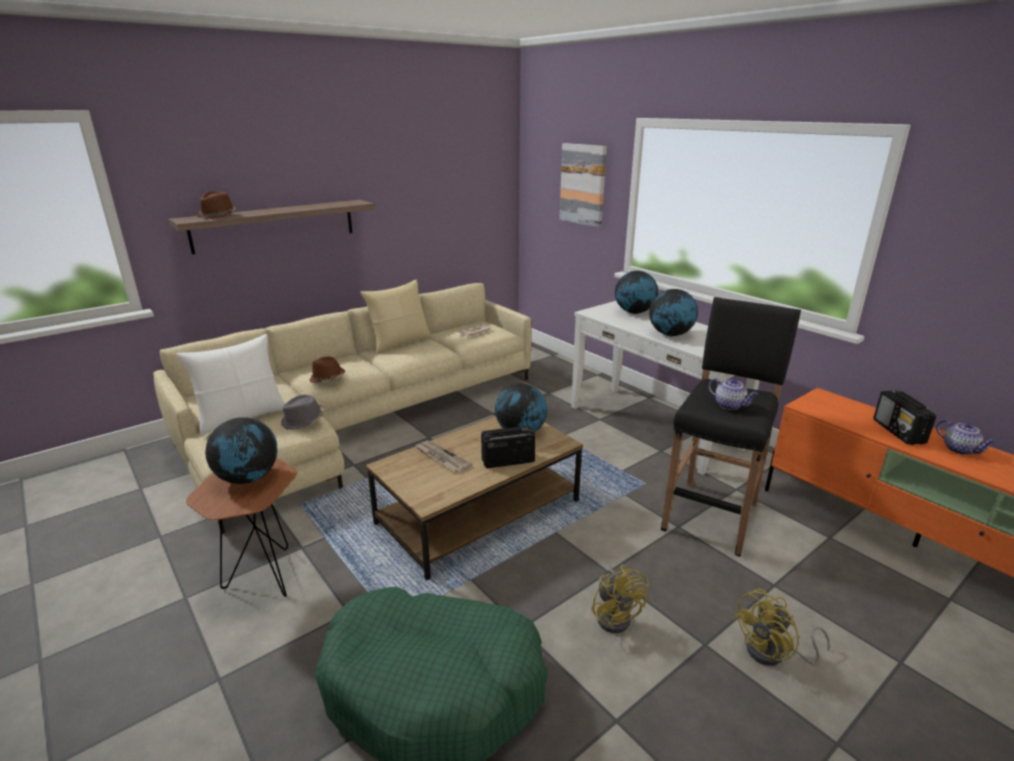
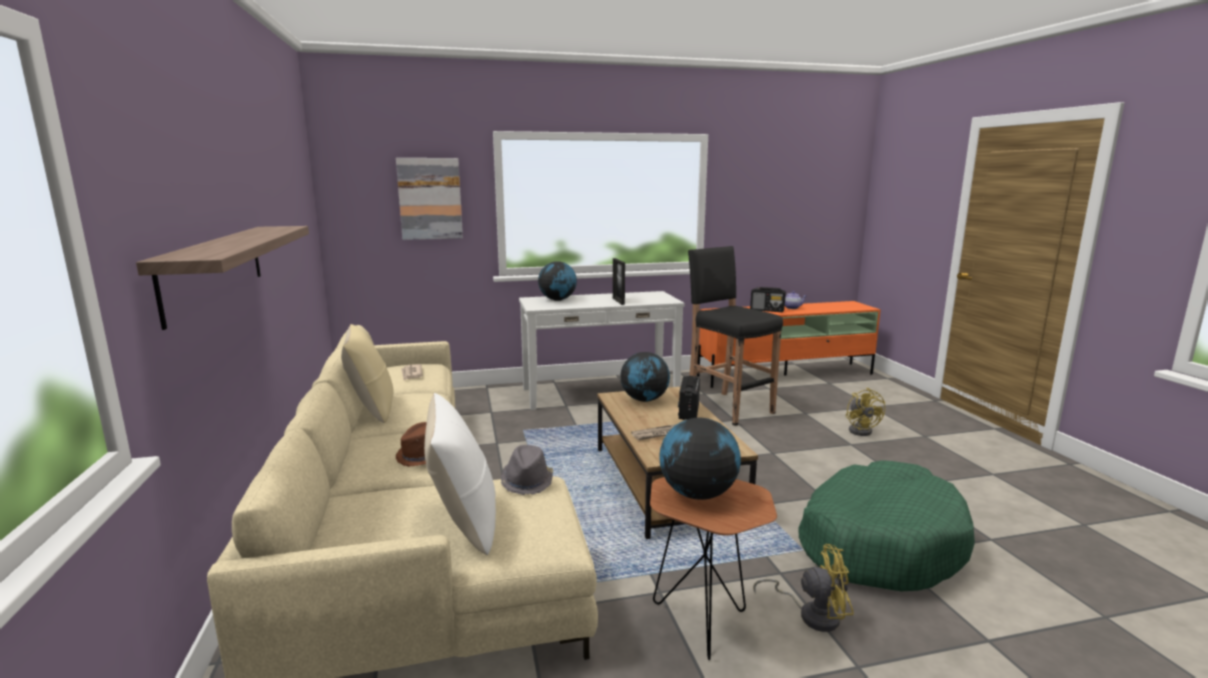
camera: 65 degrees left, 10 degrees down
brown hat [196,191,236,219] -> none
yellow fan [591,565,649,633] -> yellow fan moved to [753,544,854,632]
globe [649,289,698,336] -> picture frame [613,258,625,305]
teapot [708,378,758,410] -> none

